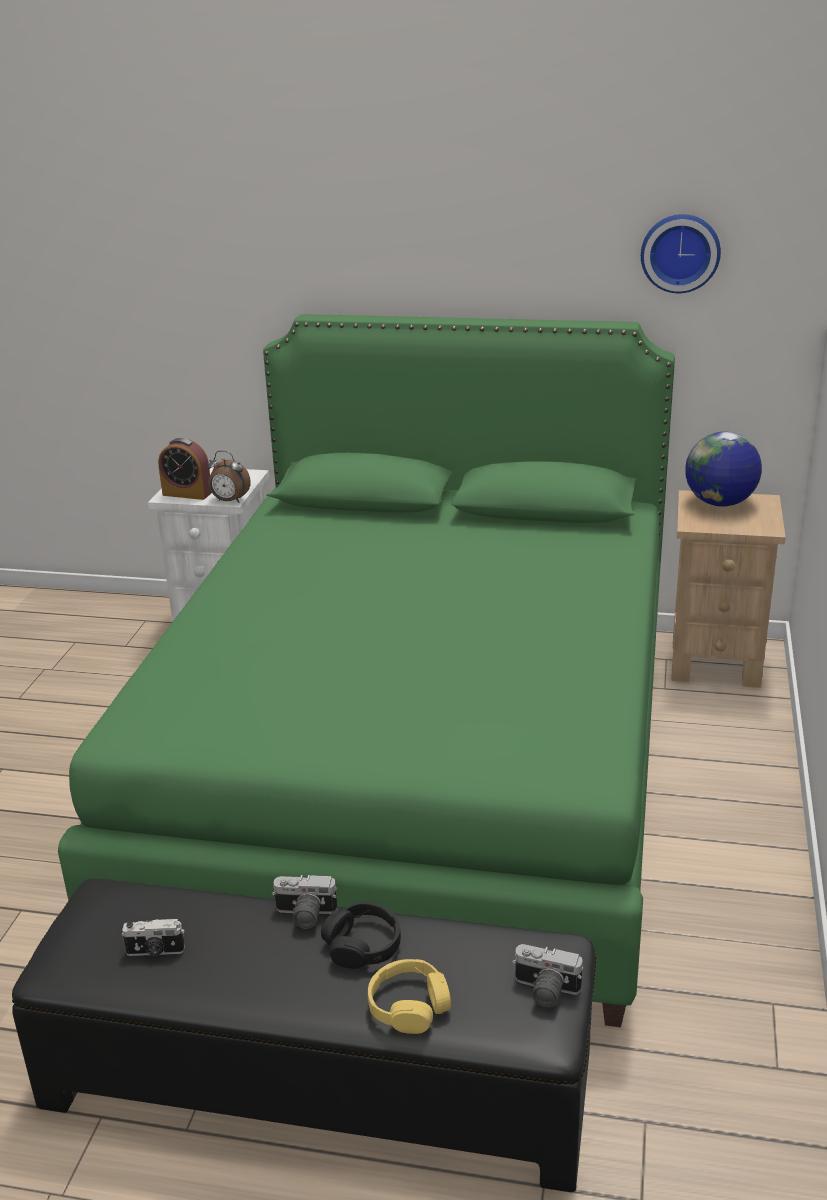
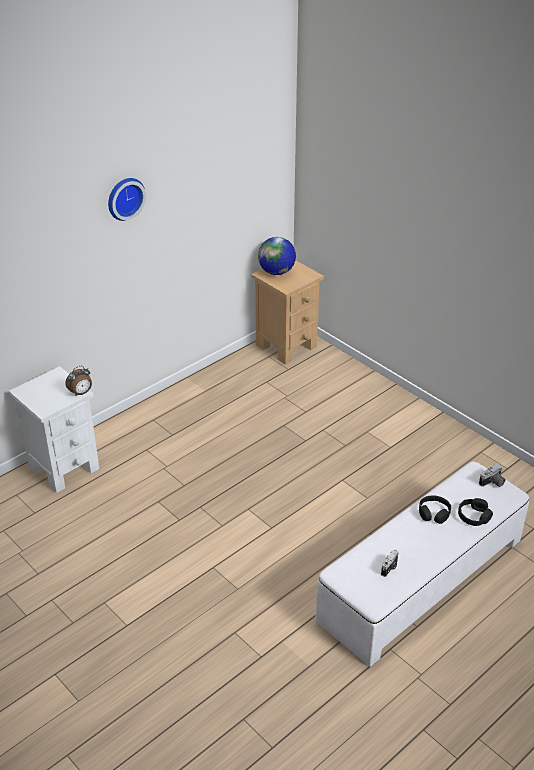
camera: 55 degrees left, 10 degrees up
black bench [12,878,596,1192] -> white bench [315,461,529,667]
green bed [58,314,675,1027] -> none
alarm clock [158,438,212,500] -> none
camera [272,875,337,929] -> none
yellow headphones [368,959,451,1034] -> black headphones [458,498,493,526]
wall clock [641,214,721,293] -> wall clock moved to [108,178,146,221]

